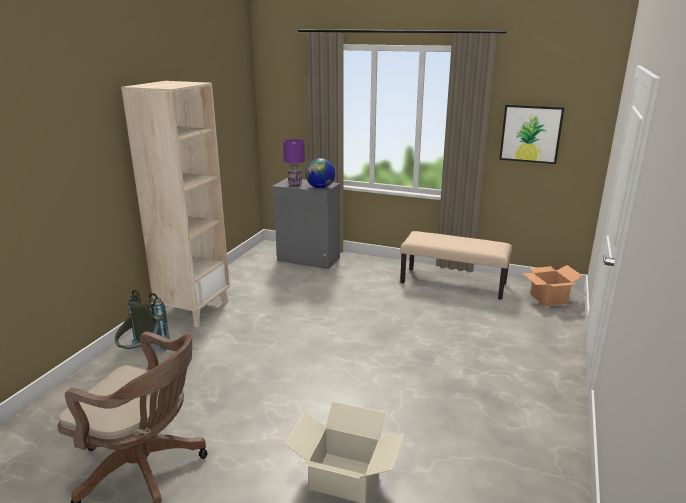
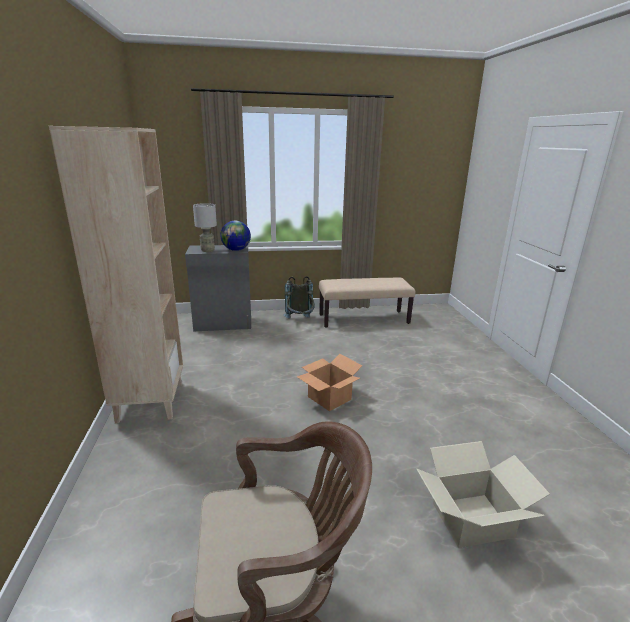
camera: 30 degrees left, 0 degrees up
grey backpack [115,290,170,351] -> grey backpack moved to [284,276,315,319]
purple table lamp [283,139,305,187] -> grey table lamp [193,203,217,252]
picture [499,105,565,164] -> none
cardboard box [522,265,583,307] -> cardboard box moved to [297,354,363,411]

